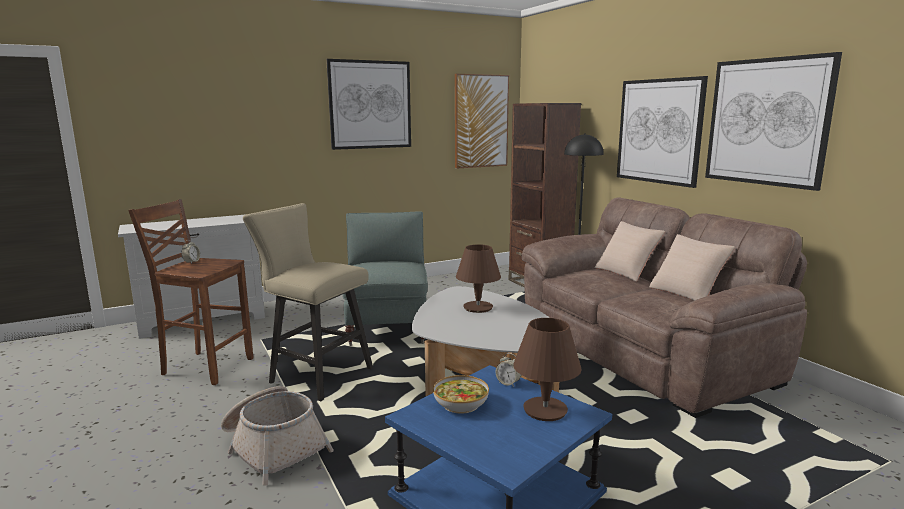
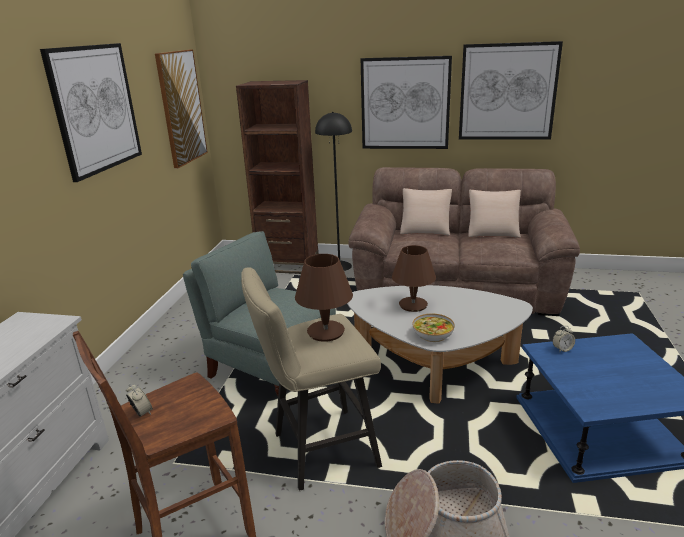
camera: 50 degrees left, 10 degrees up
bowl [433,375,489,414] -> bowl moved to [413,313,455,342]
brown table lamp [513,318,582,421] -> brown table lamp moved to [295,254,353,342]

